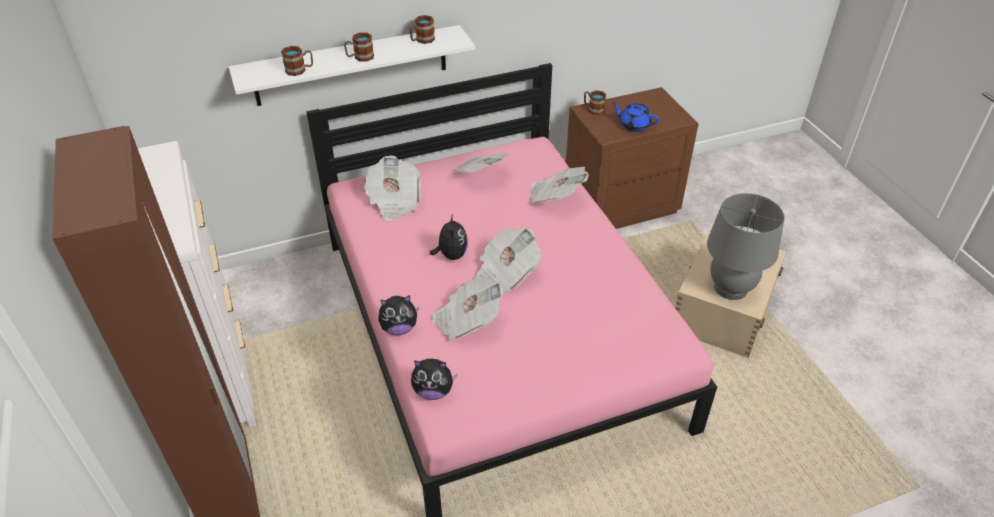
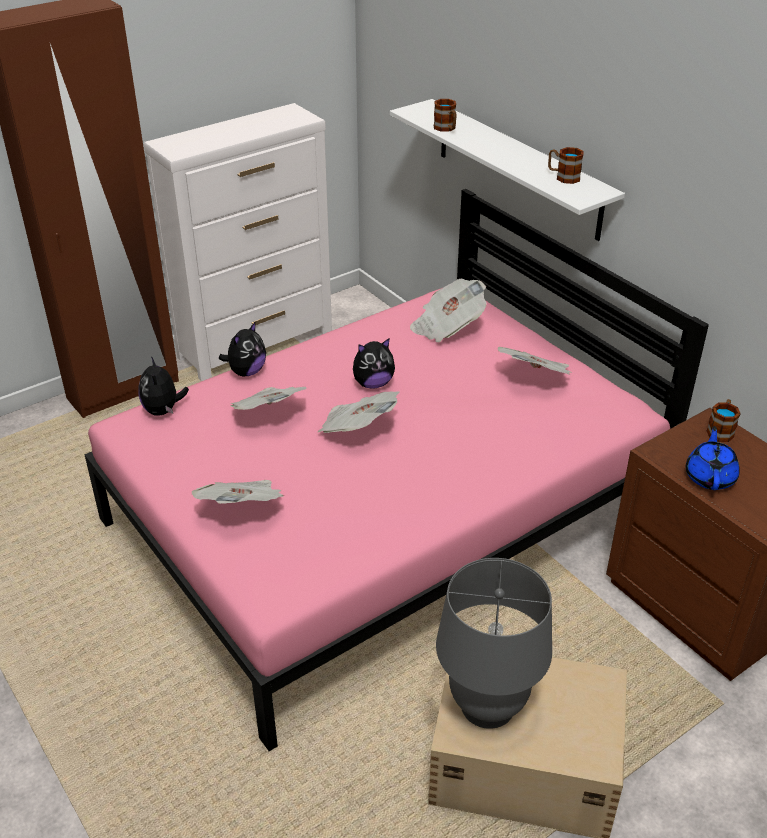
camera: 75 degrees right, 5 degrees down
mug [344,32,374,62] -> none
plush toy [378,295,419,335] -> plush toy turned 120 degrees counterclockwise [219,322,266,376]
newspaper [530,167,589,203] -> newspaper moved to [191,480,284,504]

